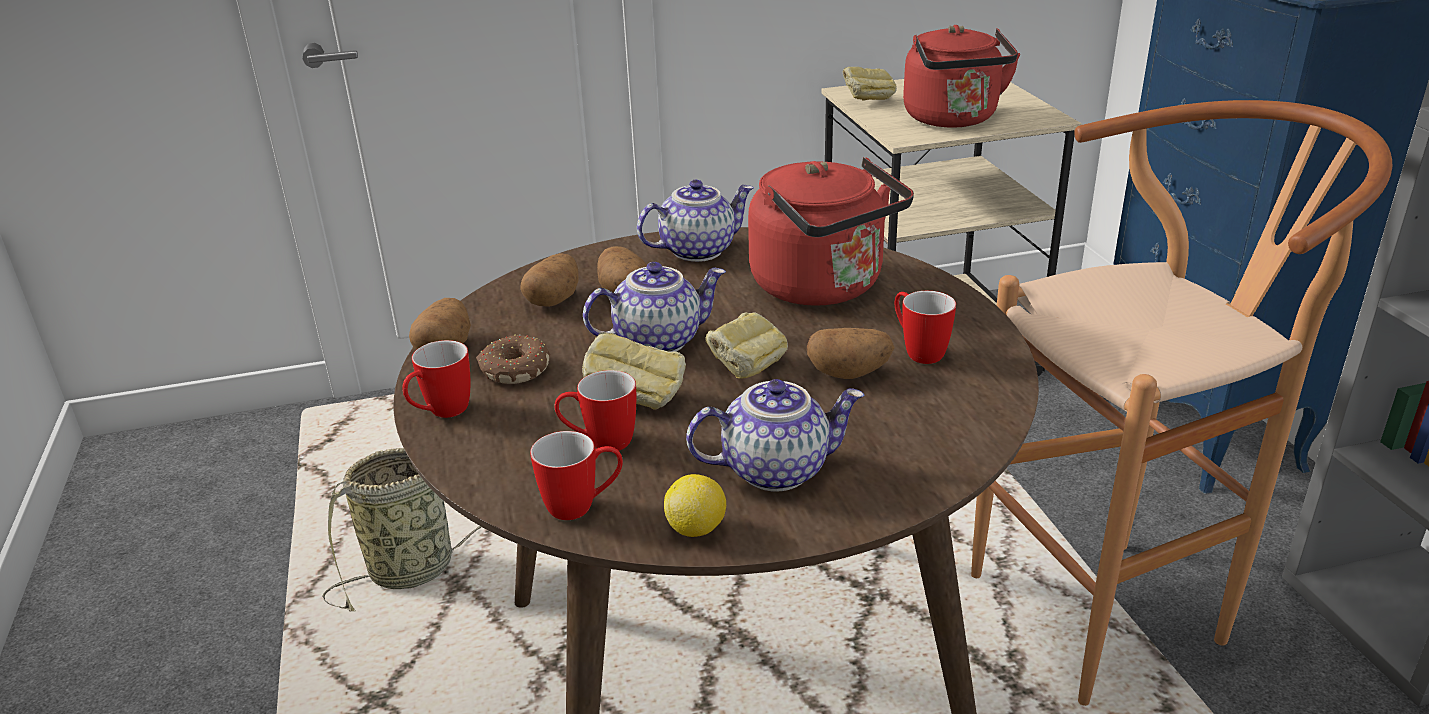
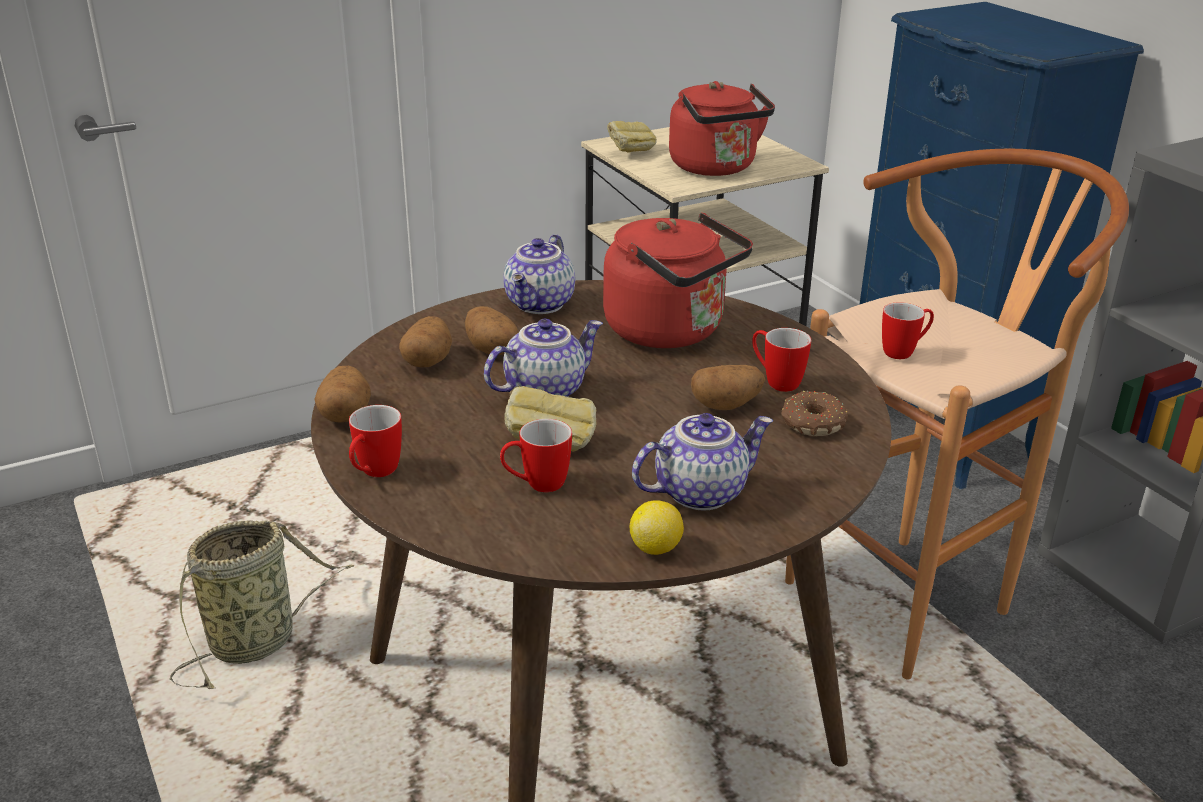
camera: 15 degrees left, 0 degrees up
donut [476,334,550,384] -> donut moved to [781,390,848,436]
mug [530,431,623,520] -> mug moved to [882,302,934,359]
teapot [637,180,754,262] -> teapot turned 150 degrees clockwise [503,234,575,314]
bread [705,312,788,379] -> none

